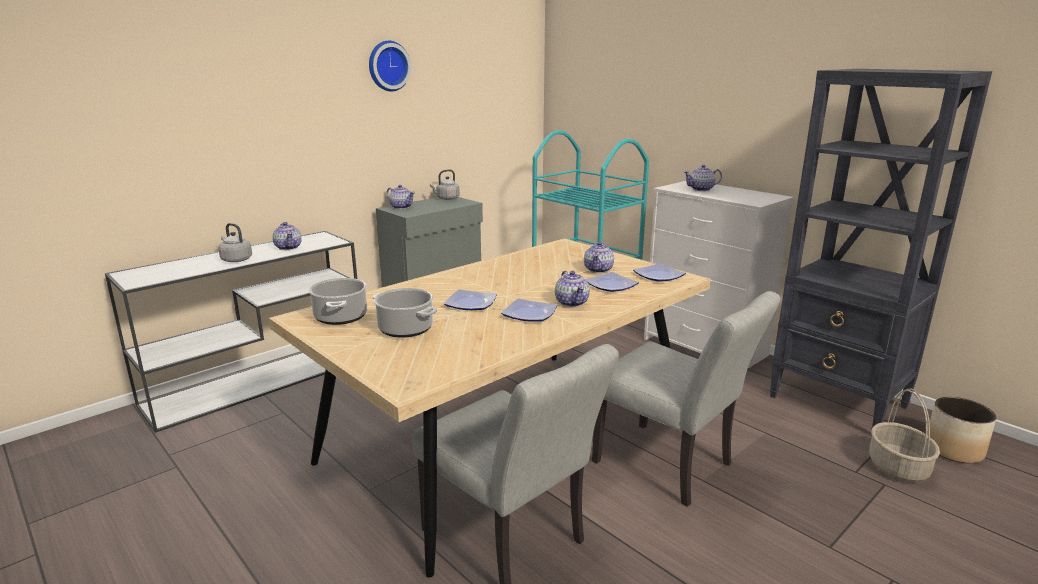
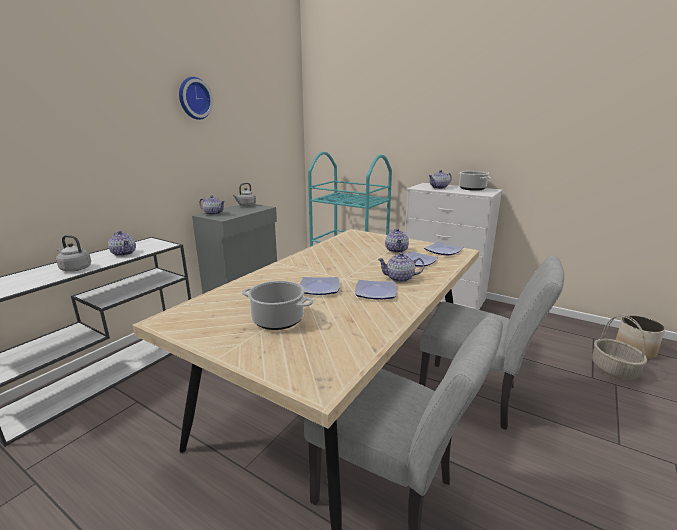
camera: 15 degrees left, 0 degrees up
cooking pot [309,278,367,325] -> cooking pot moved to [458,171,491,191]
teapot [555,271,590,307] -> teapot turned 120 degrees clockwise [377,252,425,282]
black bookcase [769,69,992,436] -> none

